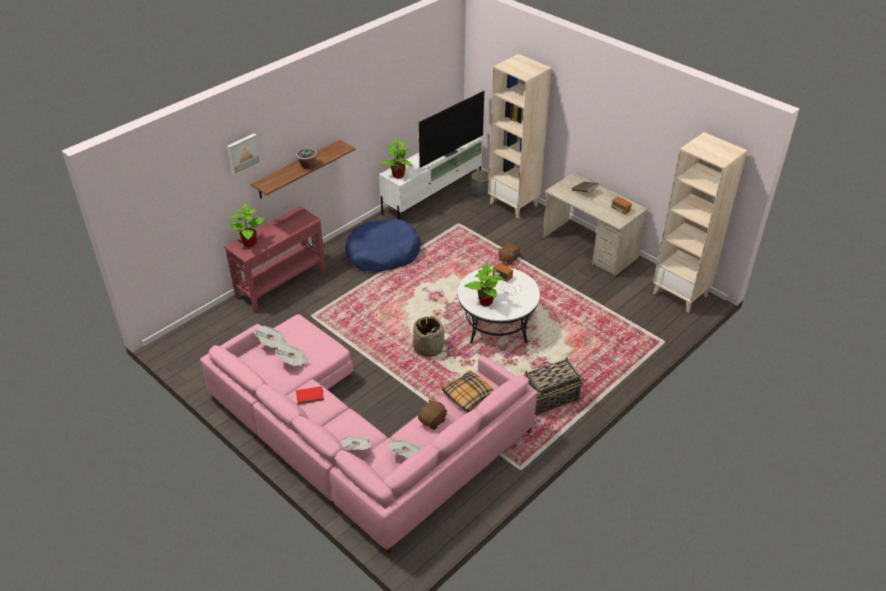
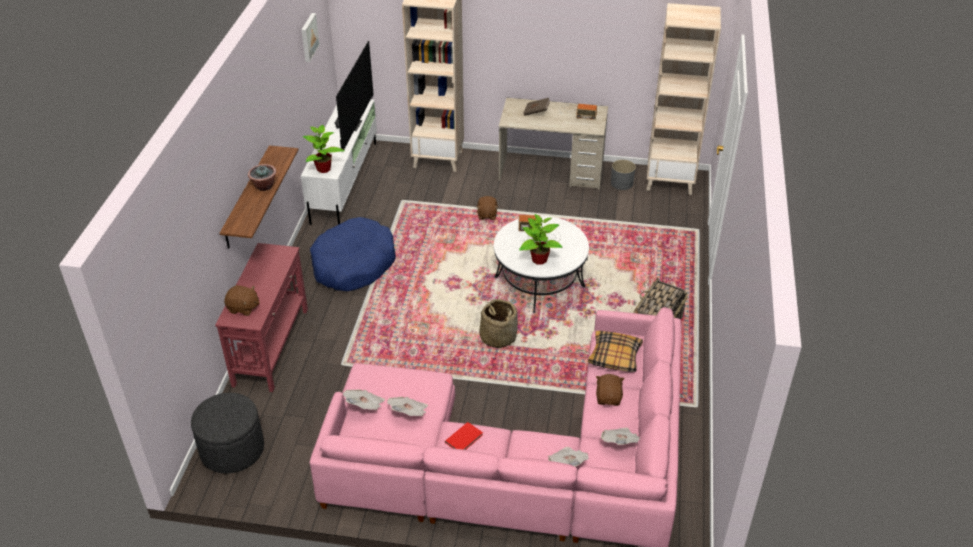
camera: 35 degrees left, 0 degrees up
picture [227,133,261,176] -> picture moved to [301,13,320,62]
potted plant [229,203,266,247] -> brown plush toy [224,285,260,316]
grey planter [471,171,489,195] -> grey planter moved to [611,160,636,190]
none -> grey ottoman [191,393,264,473]

